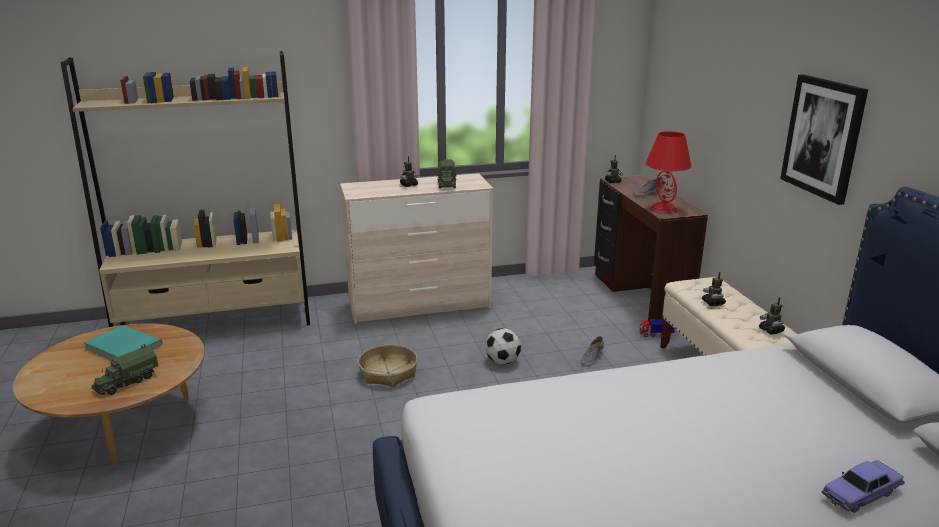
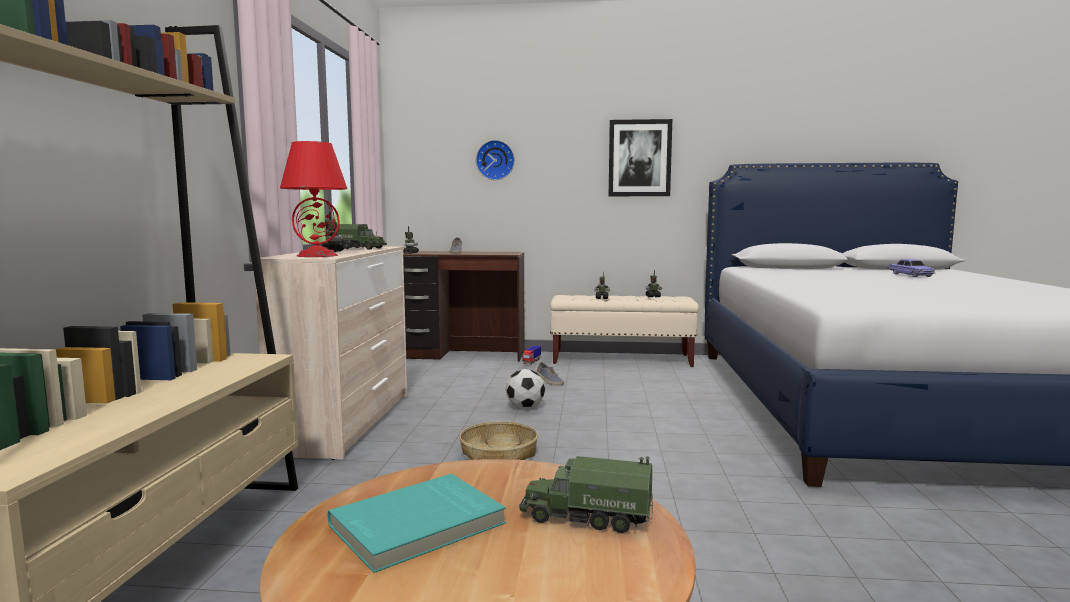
camera: 70 degrees left, 15 degrees down
toy truck [91,344,159,395] -> toy truck turned 135 degrees clockwise [519,456,653,533]
red table lamp [646,131,692,214] -> red table lamp moved to [280,141,348,257]
none -> wall clock [476,140,515,180]

